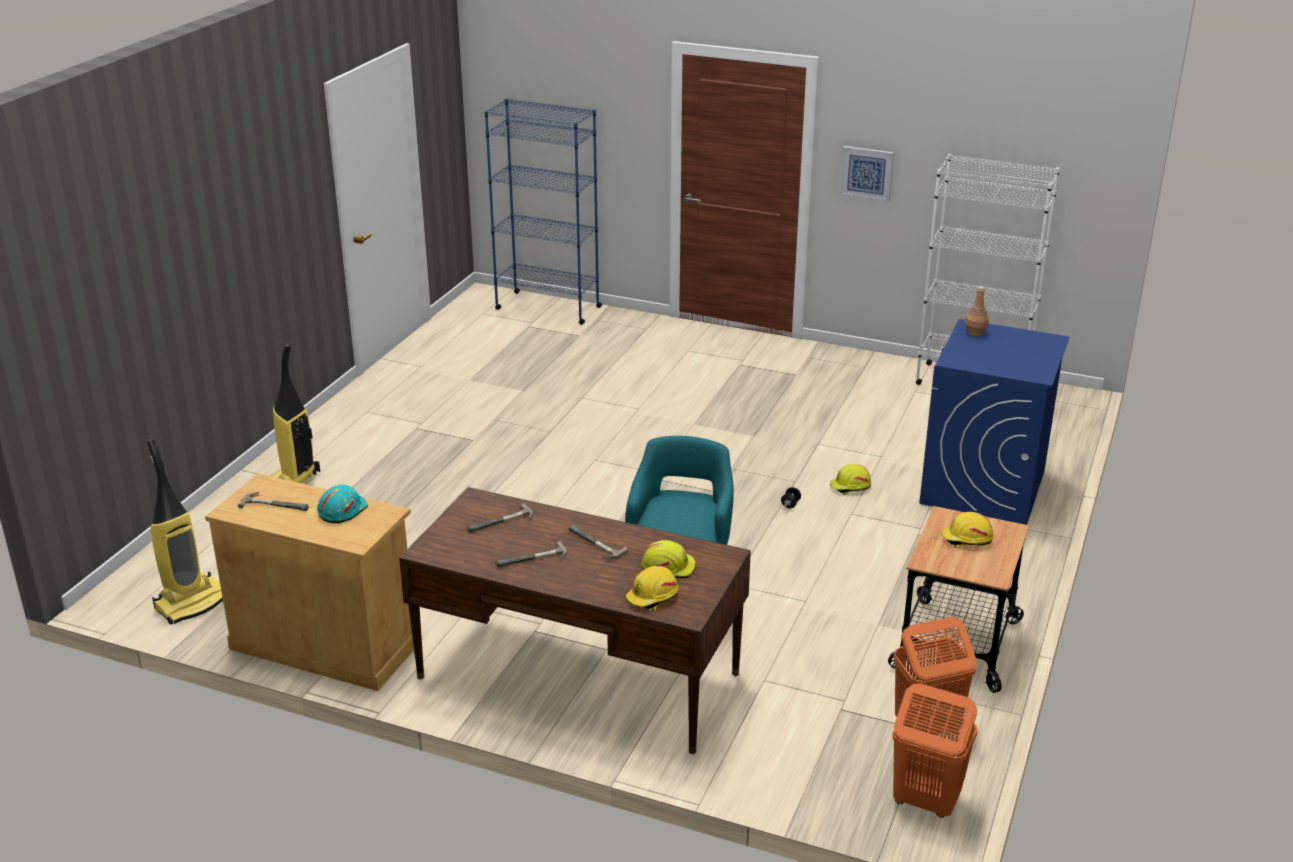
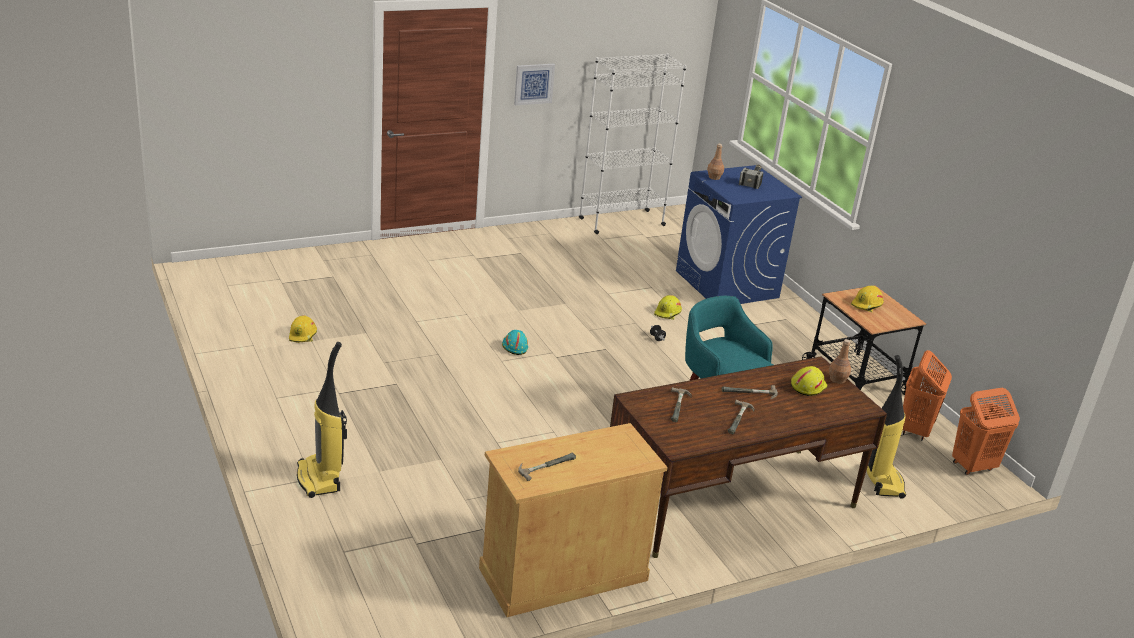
camera: 50 degrees left, 0 degrees up
vacuum cleaner [147,439,223,625] -> vacuum cleaner moved to [867,355,906,499]
turquoise hard hat [317,484,368,523] -> turquoise hard hat moved to [502,330,528,355]
blue bookcase [485,98,602,325] -> none
yellow hard hat [625,566,679,611] -> yellow hard hat moved to [289,315,317,343]
none -> hammer [739,165,763,189]
none -> brown bottle [829,339,851,384]

